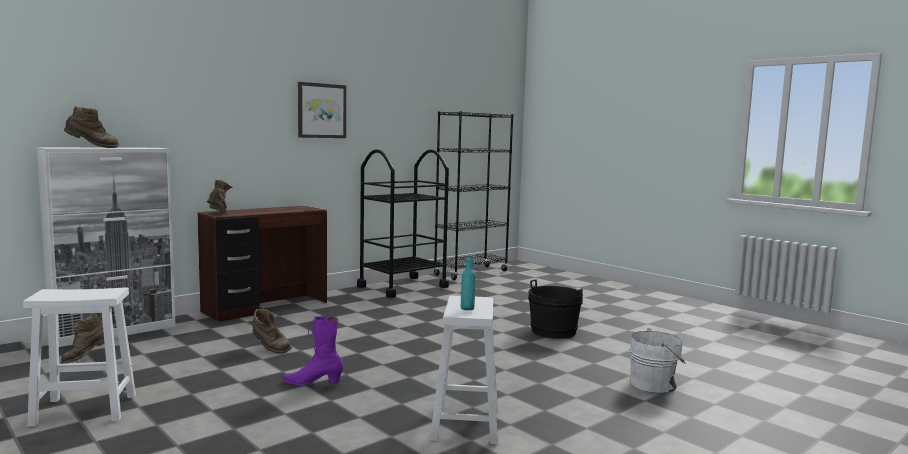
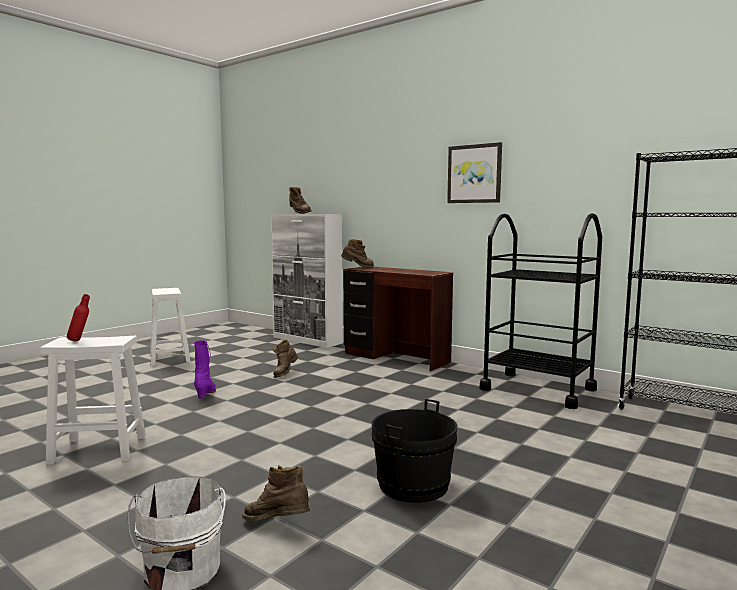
camera: 80 degrees right, 0 degrees up
brown boot [60,314,104,364] -> brown boot moved to [242,465,310,521]
turquoise bottle [461,257,476,310] -> red bottle [67,294,90,341]

